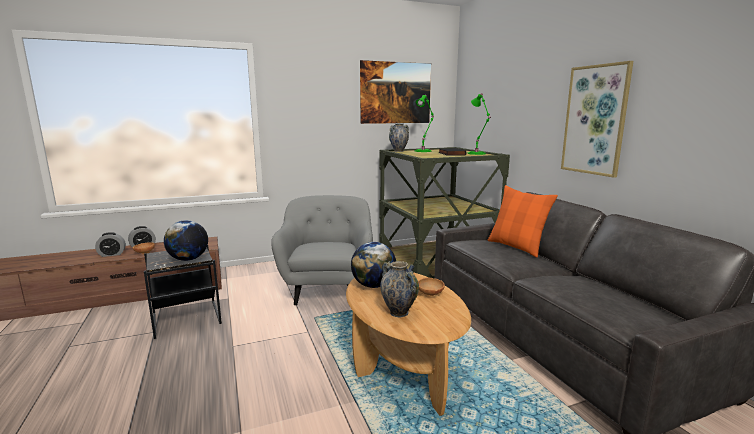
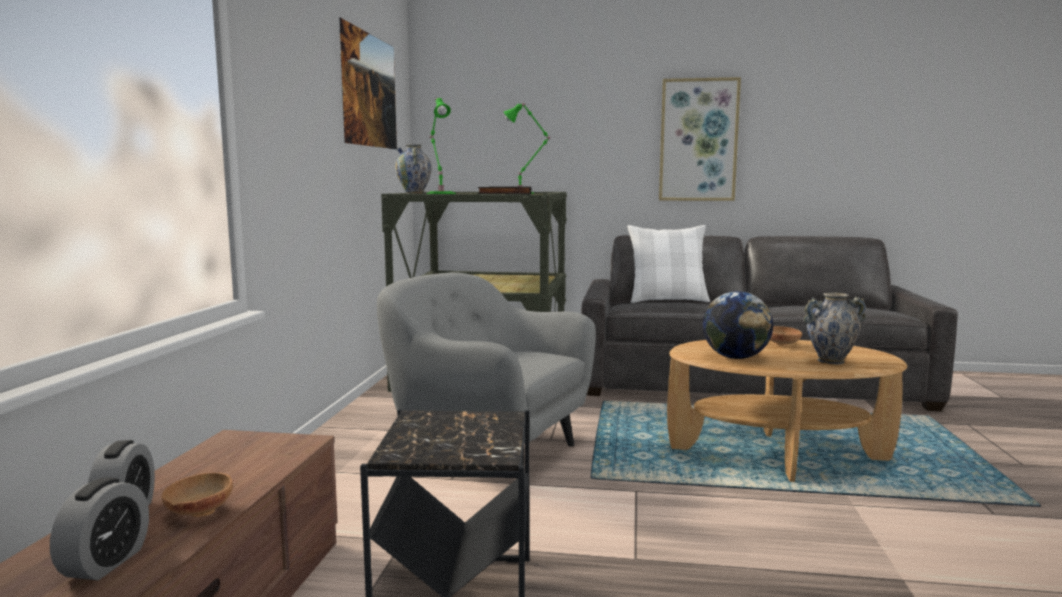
camera: 60 degrees left, 5 degrees down
globe [164,220,208,261] -> none
orange pillow [488,185,558,257] -> white pillow [627,225,710,303]

